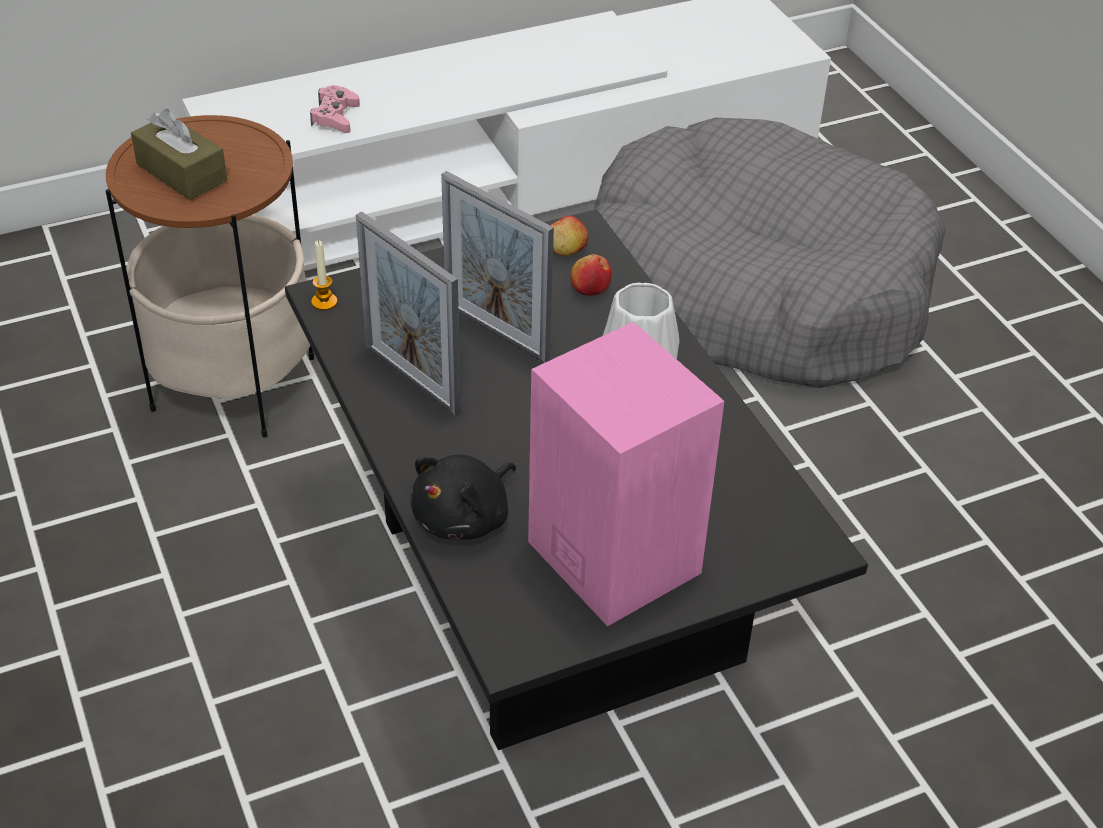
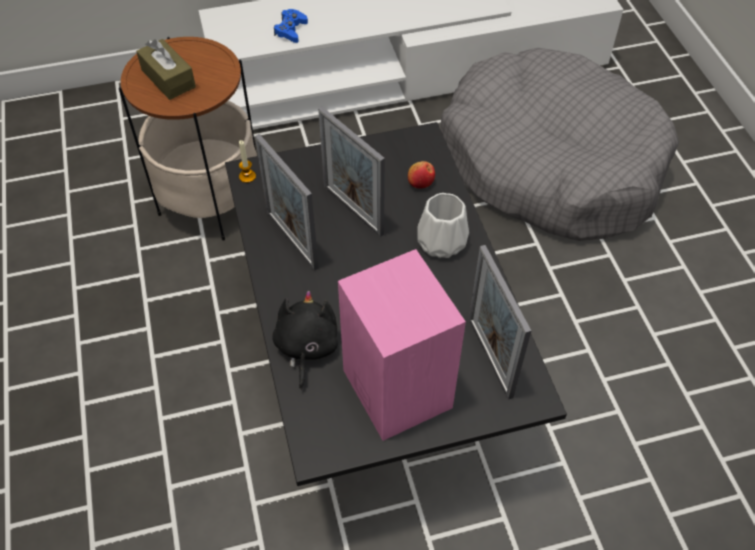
camera: 10 degrees right, 10 degrees up
pink game controller [310,85,360,133] -> blue game controller [274,9,308,43]
black plush toy [411,455,516,540] -> black plush toy turned 135 degrees clockwise [272,291,338,390]
apple [550,216,588,256] -> none
none -> picture frame [469,245,531,400]

